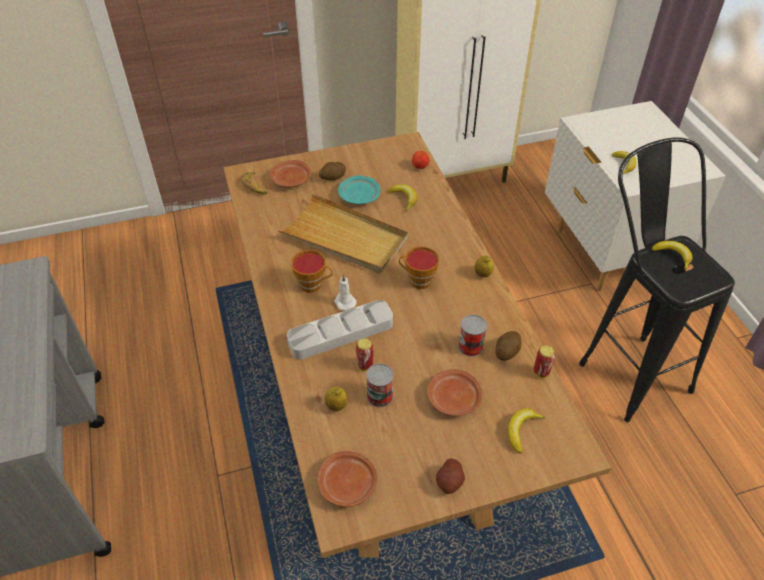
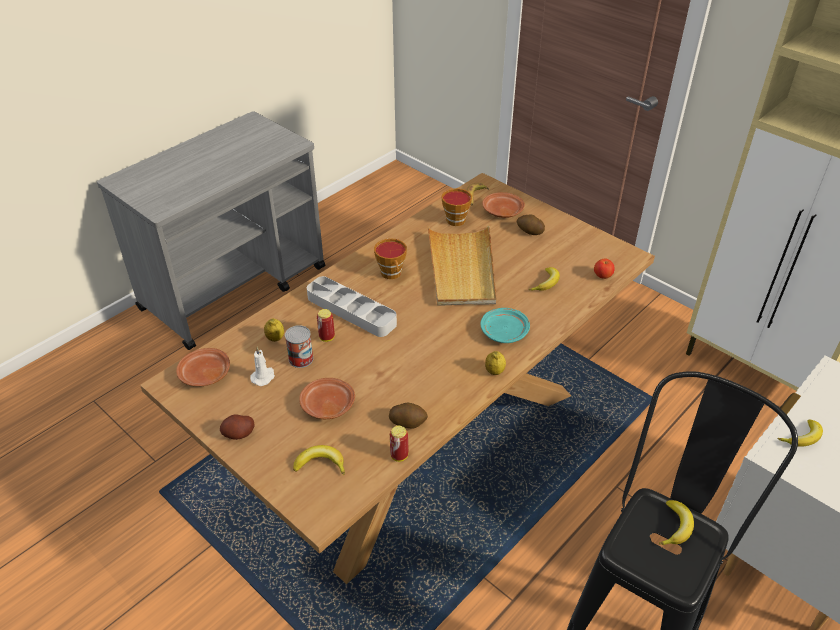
camera: 60 degrees right, 5 degrees down
white candle [334,274,357,311] -> white candle moved to [250,347,275,386]
turquoise plate [338,176,381,204] -> turquoise plate moved to [480,308,530,343]
cup [399,246,440,289] -> cup moved to [442,188,472,226]
can [458,315,487,357] -> none

